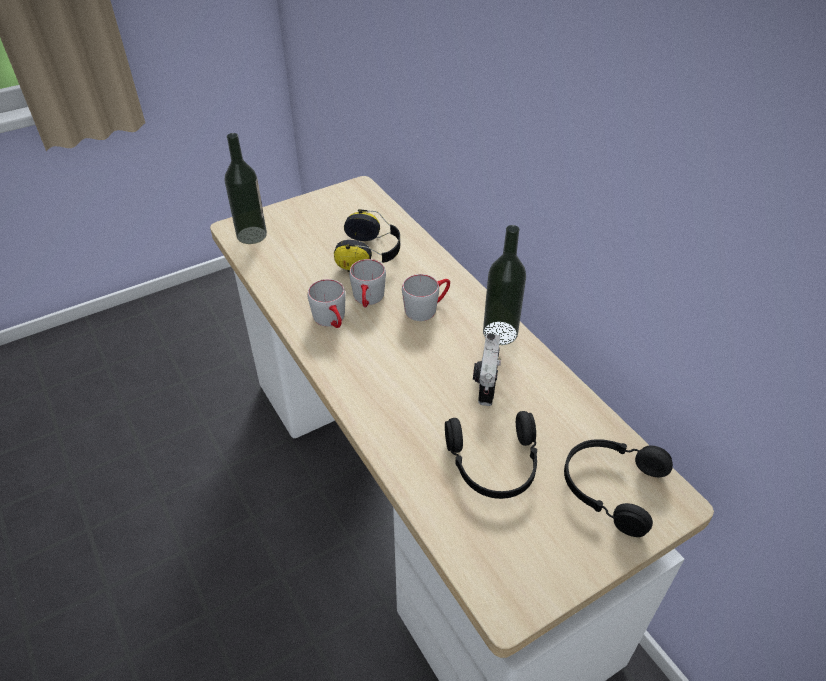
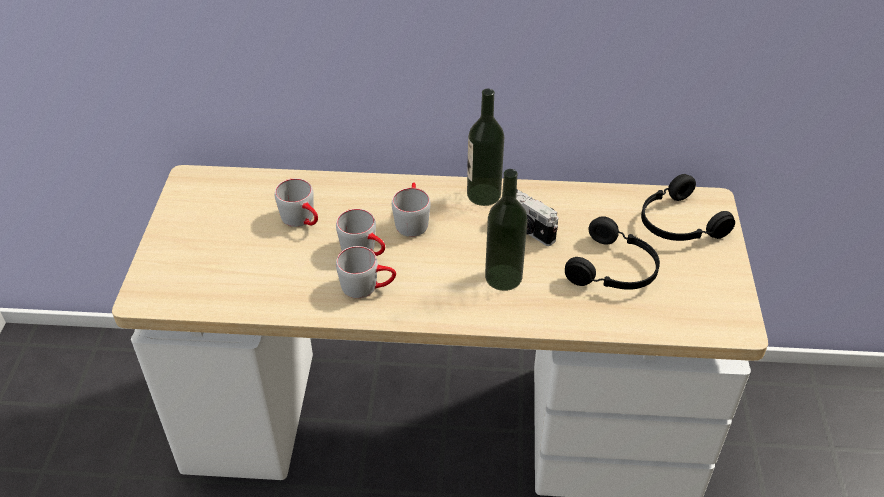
camera: 55 degrees left, 0 degrees up
bottle [225,133,267,244] -> bottle moved to [485,169,528,291]
headphones [334,209,400,272] -> grey mug [275,178,318,227]

